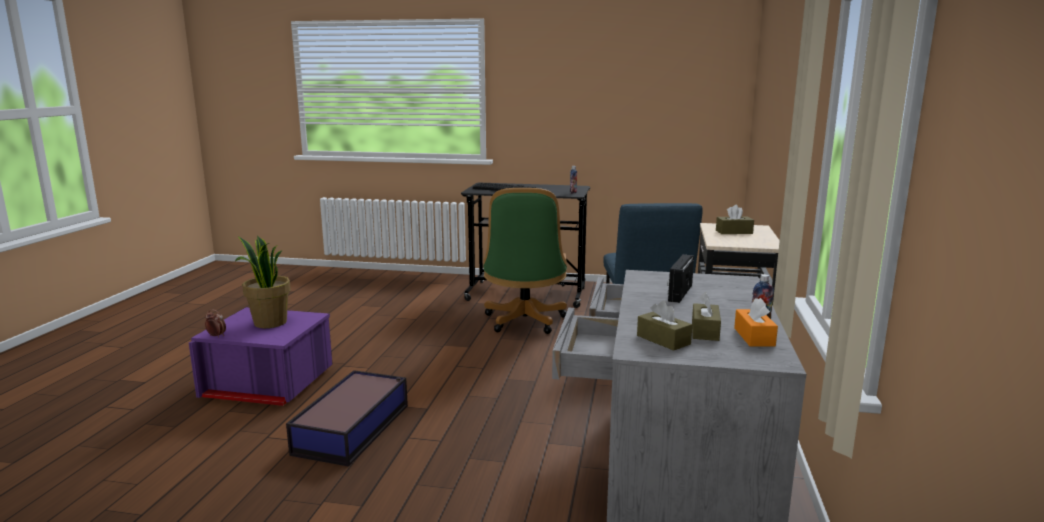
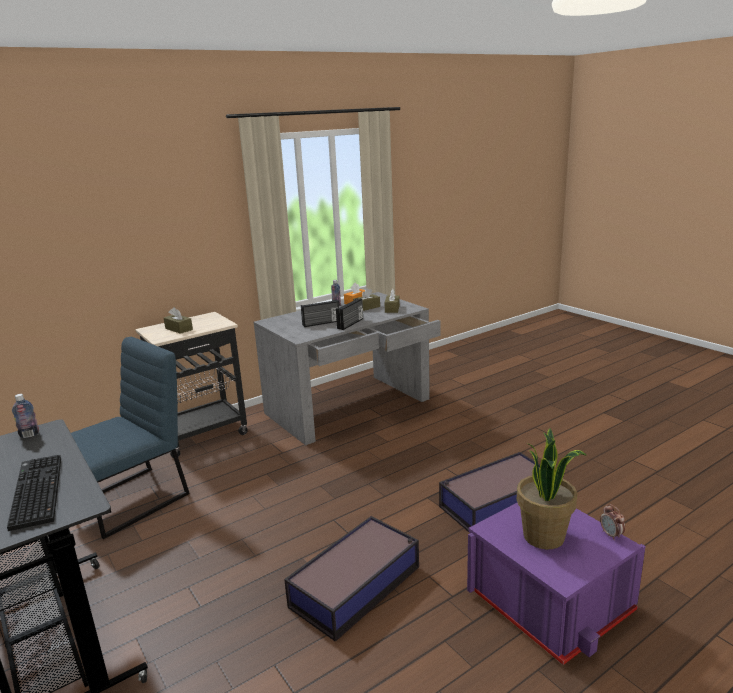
camera: 135 degrees left, 5 degrees up
green office chair [484,188,567,334] -> none
none -> storage box [284,516,419,642]
none -> radio [336,298,363,330]

